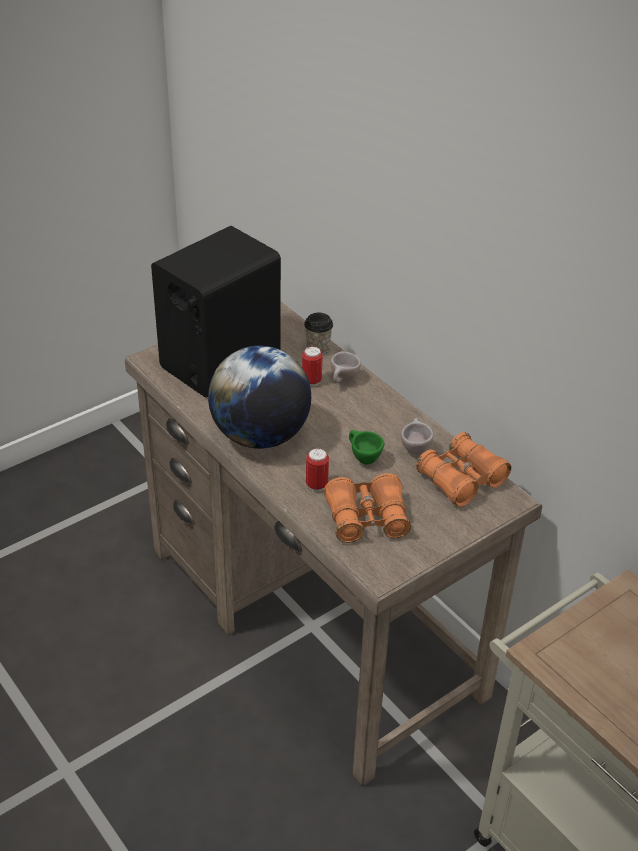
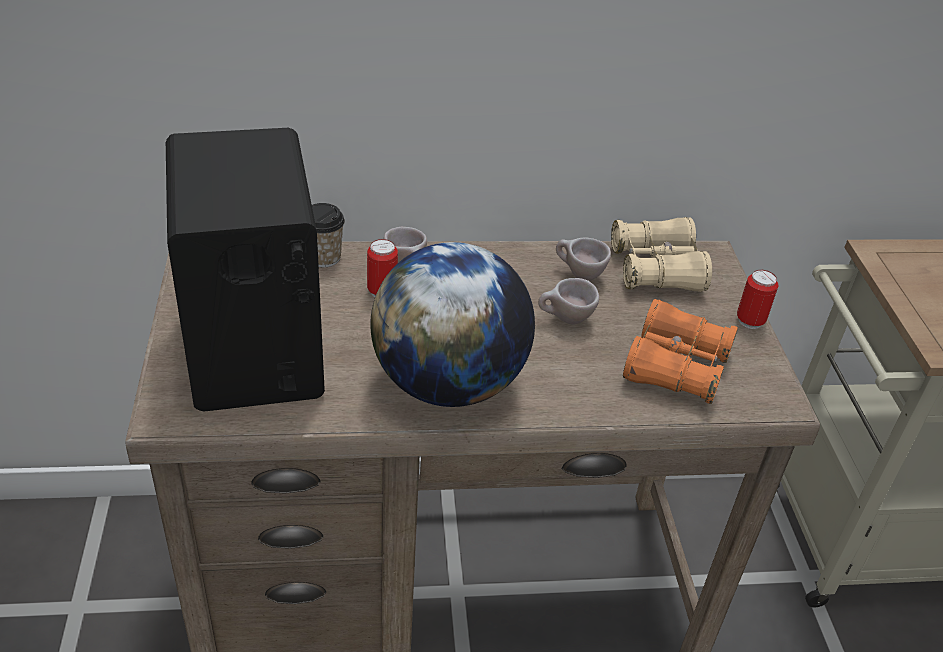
camera: 60 degrees left, 0 degrees up
can [306,448,329,491] -> can moved to [737,270,778,329]
green cup [349,430,384,465] -> beige cup [538,278,599,324]
orange binoculars [416,432,511,507] -> beige binoculars [611,217,712,292]

